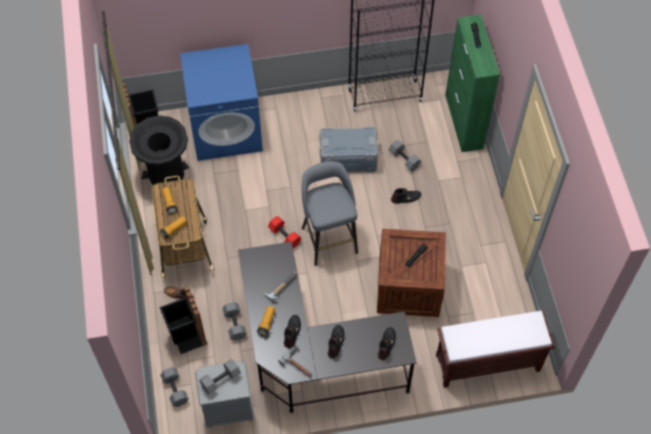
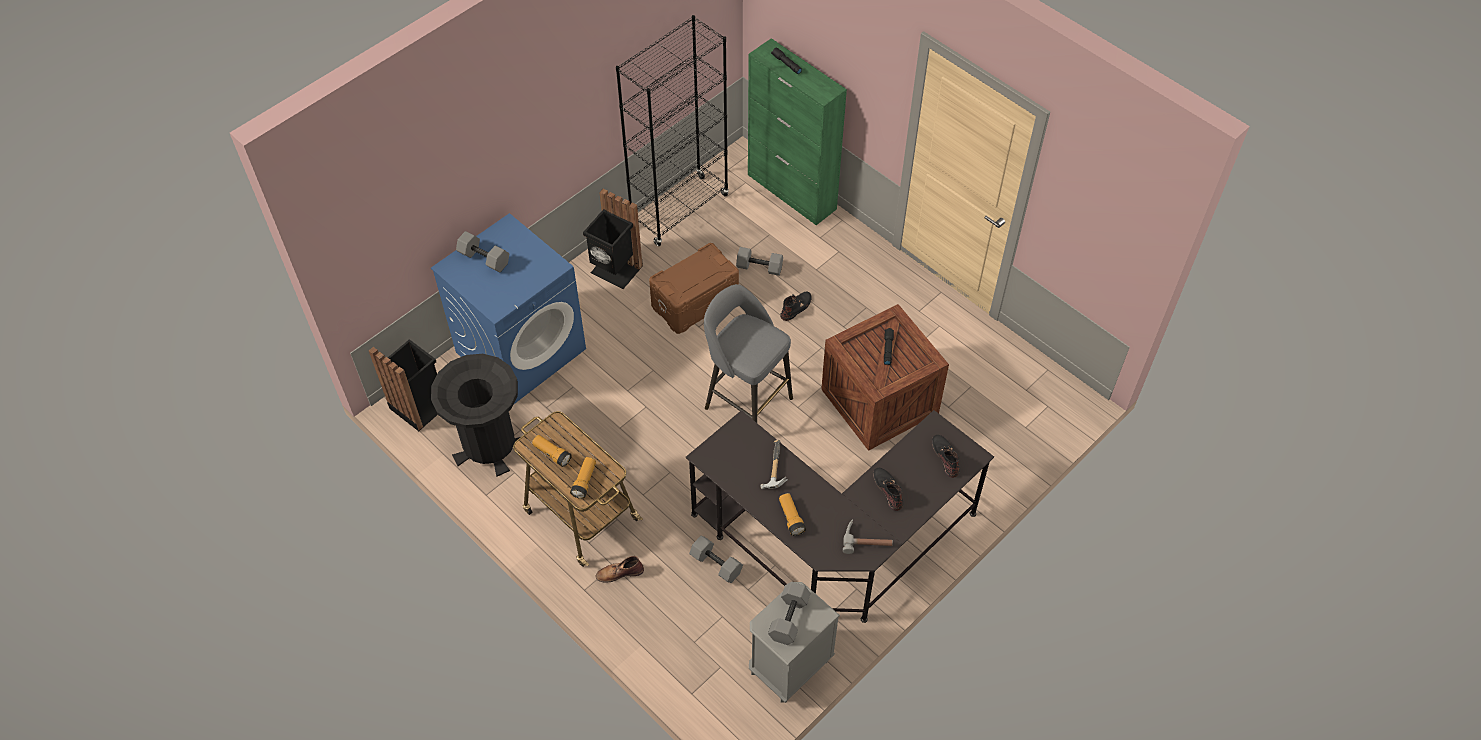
camera: 35 degrees left, 5 degrees down
black trash can [160,285,207,354] -> black trash can moved to [583,189,643,289]
grey dumbbell [160,367,189,407] -> grey dumbbell moved to [456,231,509,273]
red dumbbell [268,216,302,249] -> none
black boot [284,315,301,348] -> none
grey storage box [319,127,378,173] -> brown storage box [649,243,739,334]
brown bench [436,311,555,388] -> none

